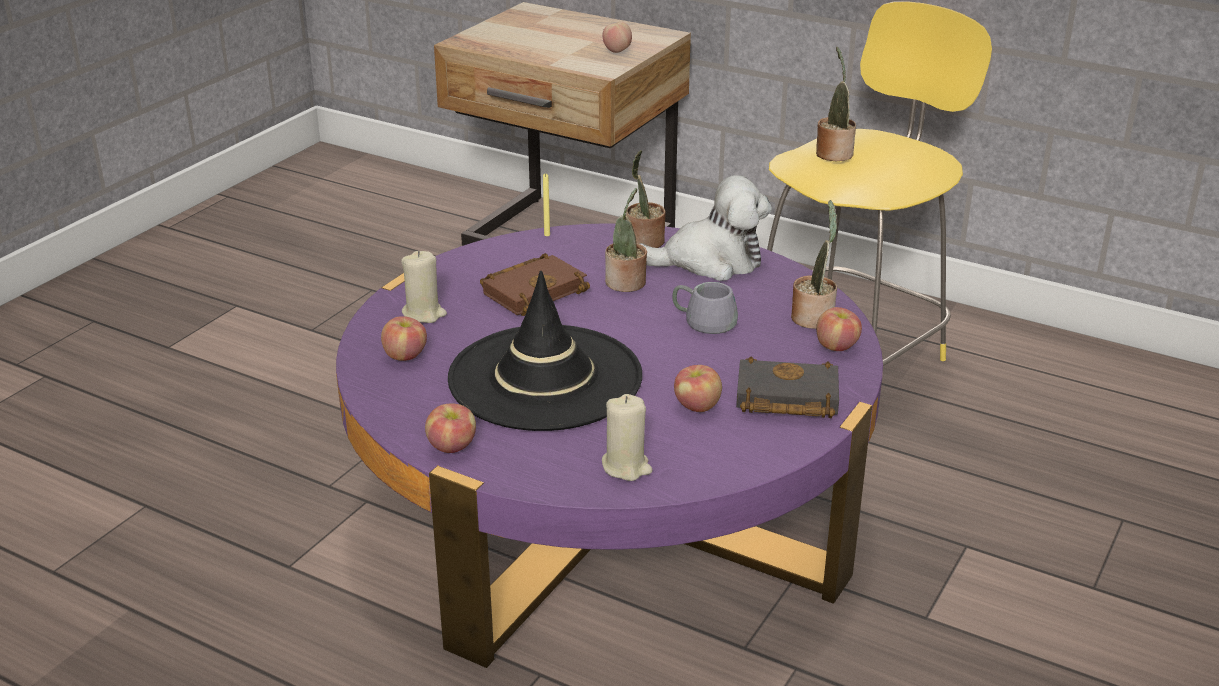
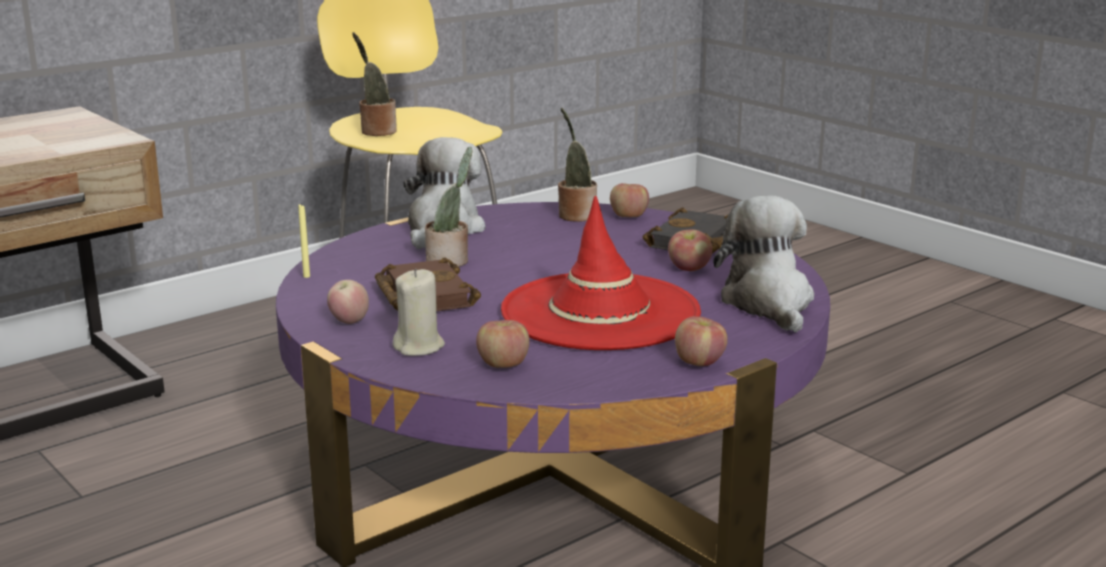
camera: 70 degrees left, 10 degrees down
black hat [448,271,642,431] -> red hat [501,196,701,350]
apple [602,22,632,53] -> apple moved to [327,280,369,324]
beige candle [602,394,653,481] -> plush toy [713,196,814,332]
potted plant [626,150,666,248] -> none
grey mug [672,282,738,334] -> none

